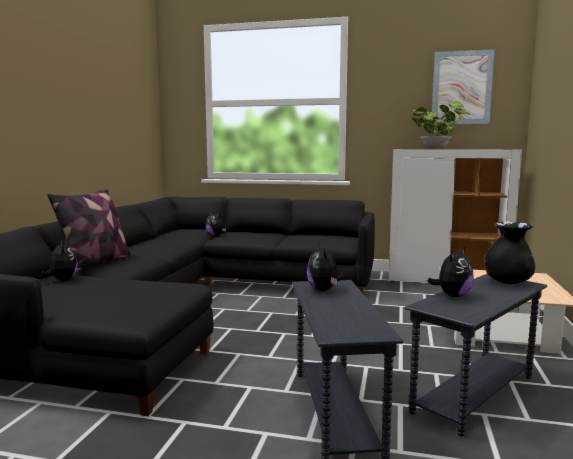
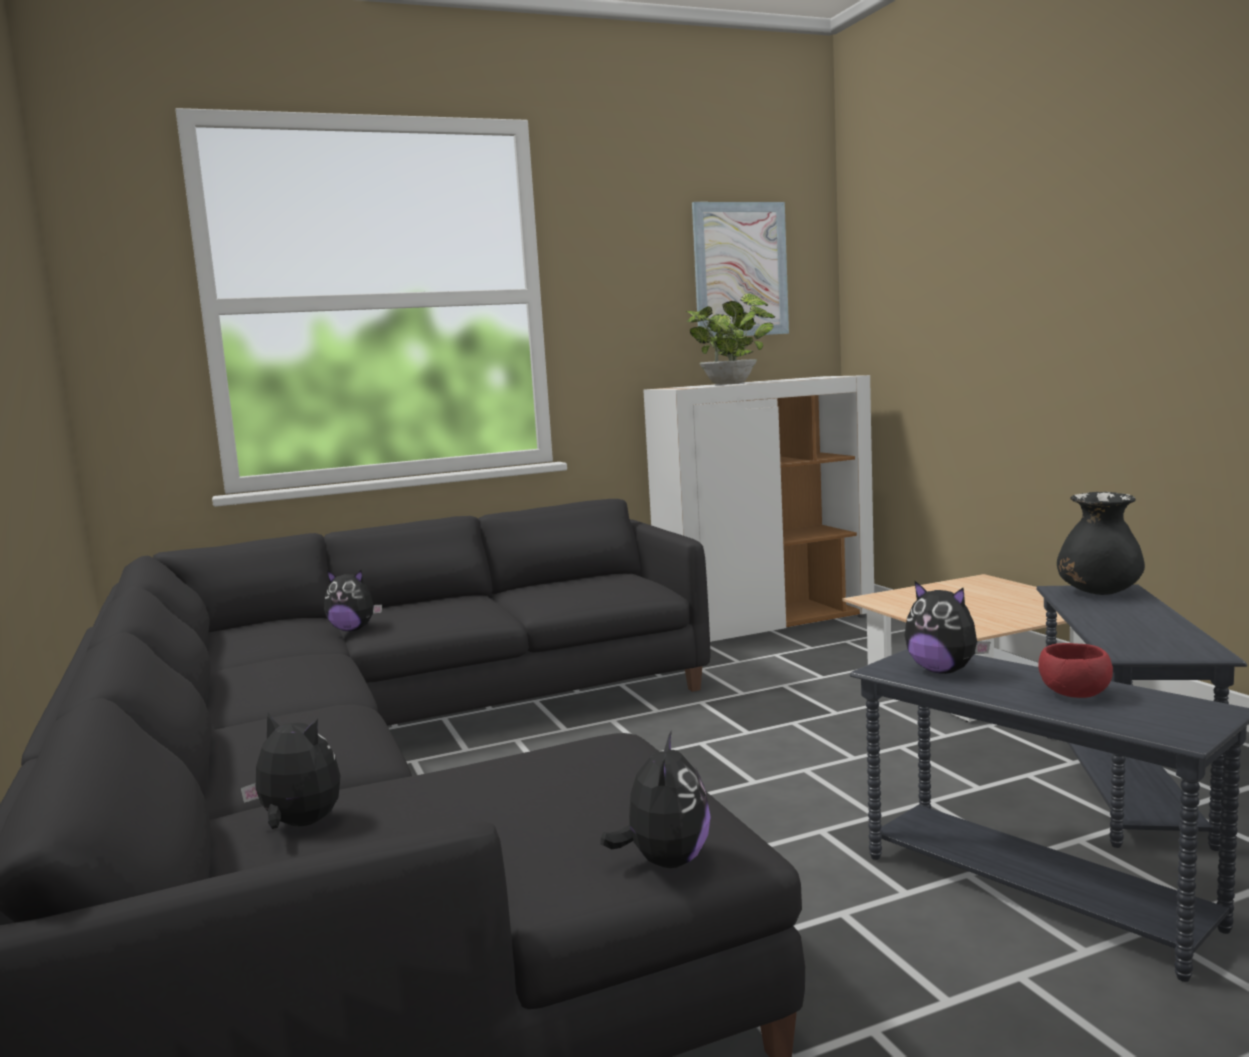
camera: 35 degrees left, 0 degrees up
pillow [47,189,131,272] -> none
plush toy [427,248,474,297] -> plush toy moved to [600,730,710,868]
none -> red bowl [1038,643,1113,698]

